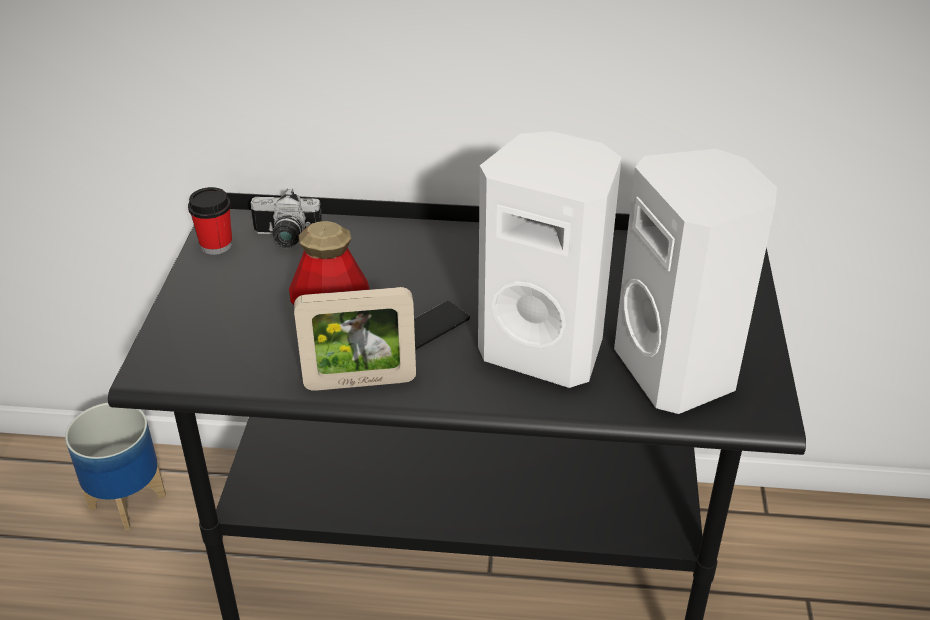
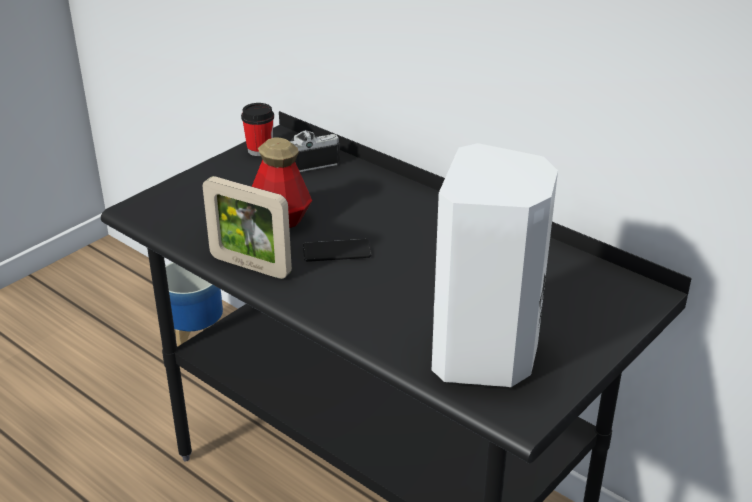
camera: 35 degrees right, 5 degrees down
camera [251,188,322,248] -> camera turned 120 degrees clockwise [289,130,340,172]
white speaker [478,131,622,388] -> none

